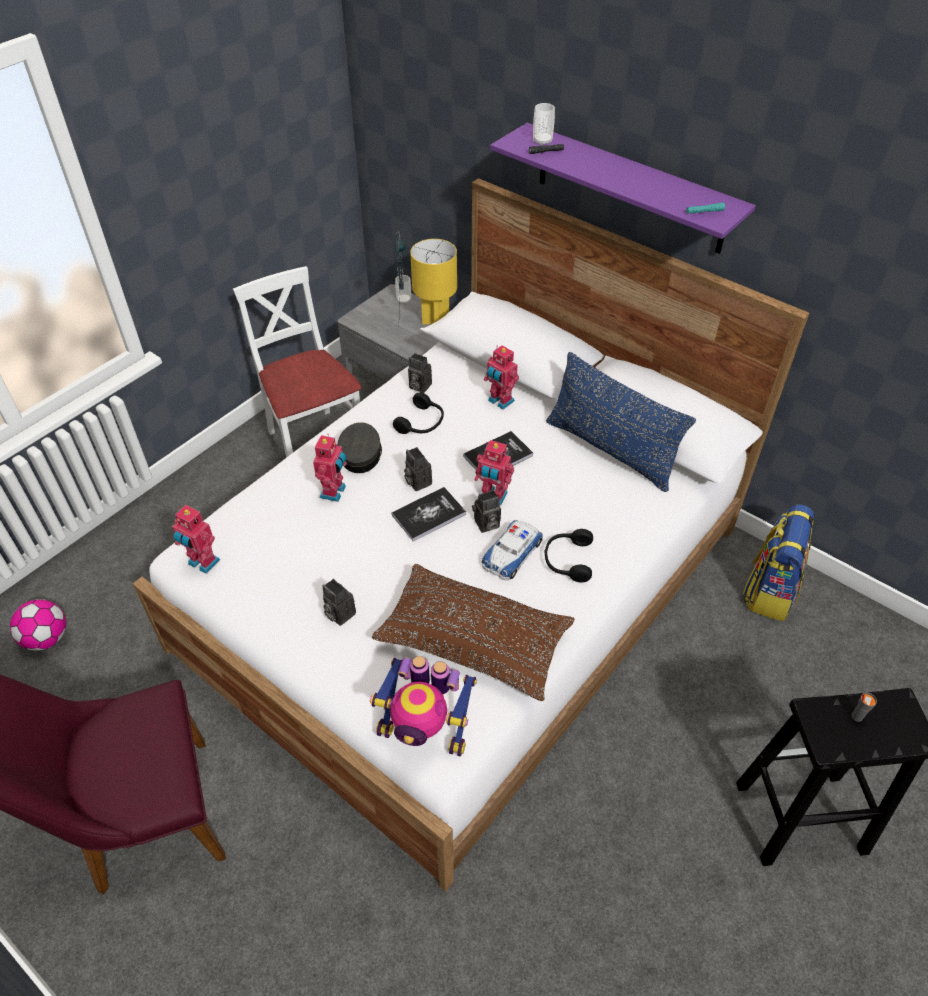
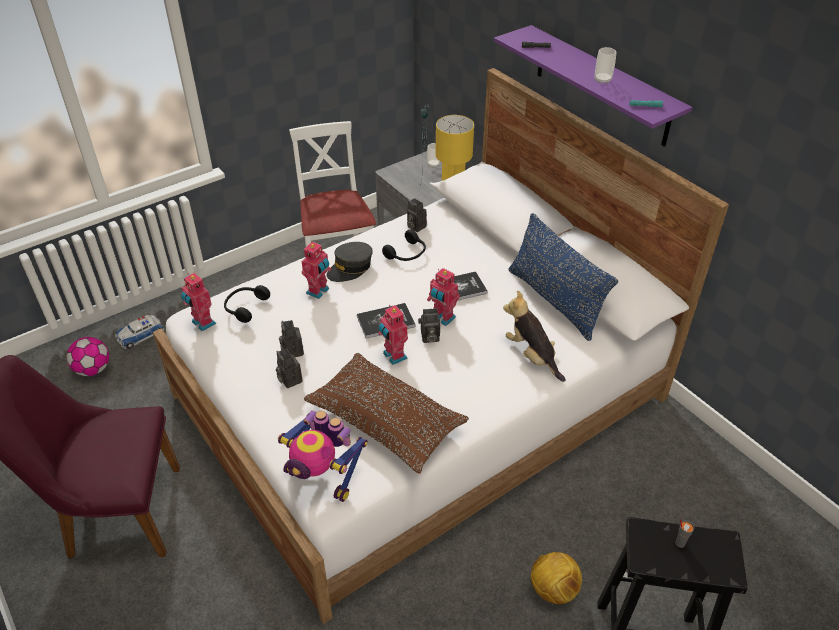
camera: 15 degrees right, 5 degrees down
grey cap [337,422,382,473] -> grey cap turned 150 degrees counterclockwise [327,242,373,282]
camera [404,447,432,491] -> camera moved to [279,320,304,357]
toy car [482,520,543,580] -> toy car moved to [115,315,164,349]
toy robot [484,345,519,410] -> toy robot moved to [378,305,408,365]
cup [533,103,555,146] -> cup moved to [594,47,616,84]
black headphones [544,529,593,583] -> black headphones moved to [224,285,270,323]
backpack [743,504,814,621] -> none
none -> plush toy [503,291,565,382]
none -> football [531,552,582,604]

